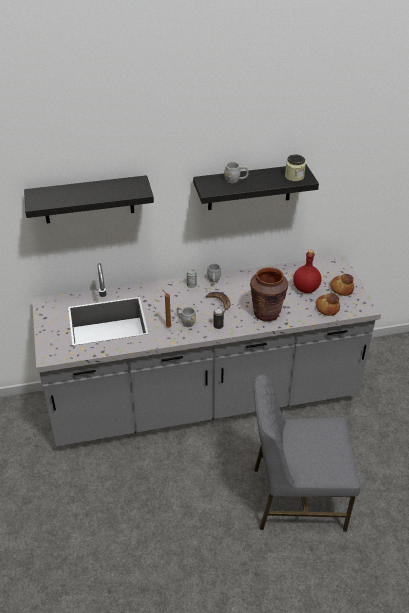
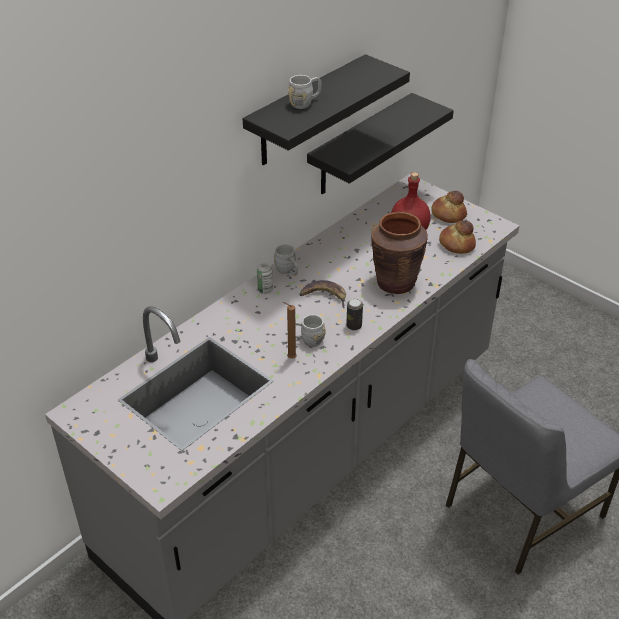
camera: 35 degrees left, 0 degrees up
black shelf [24,175,154,223] -> black shelf moved to [307,93,454,194]
jar [285,154,306,181] -> none

